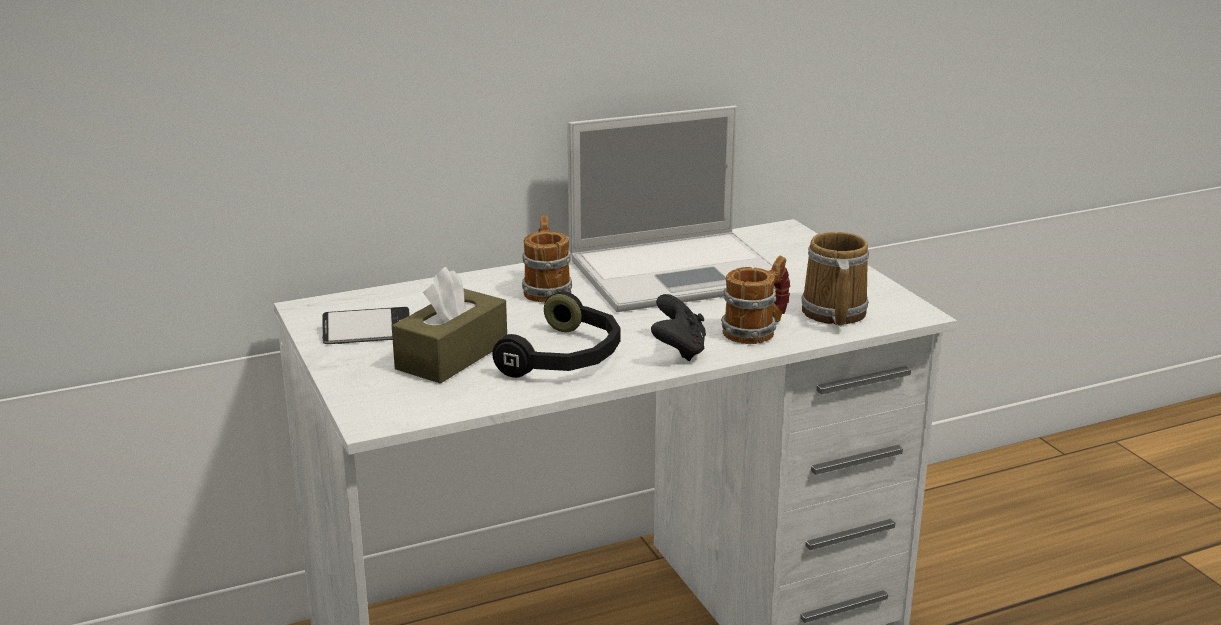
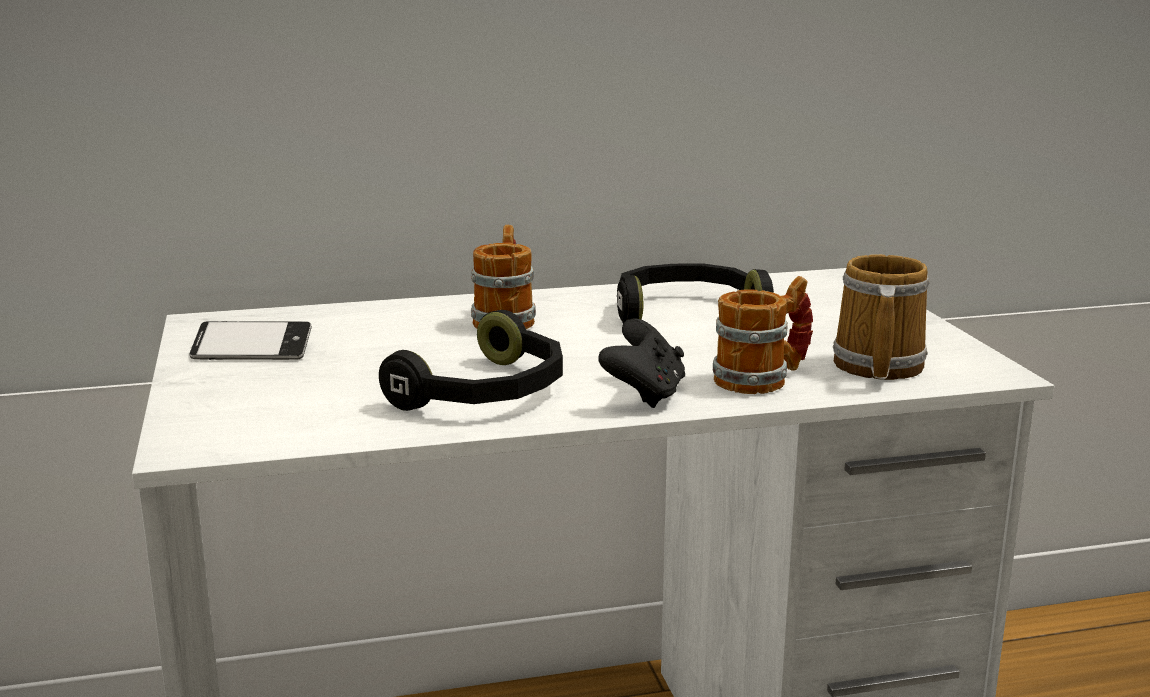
camera: 10 degrees right, 5 degrees down
brown tissue box [392,267,507,384] -> none
laptop [567,106,790,312] -> black headphones [617,263,774,323]

